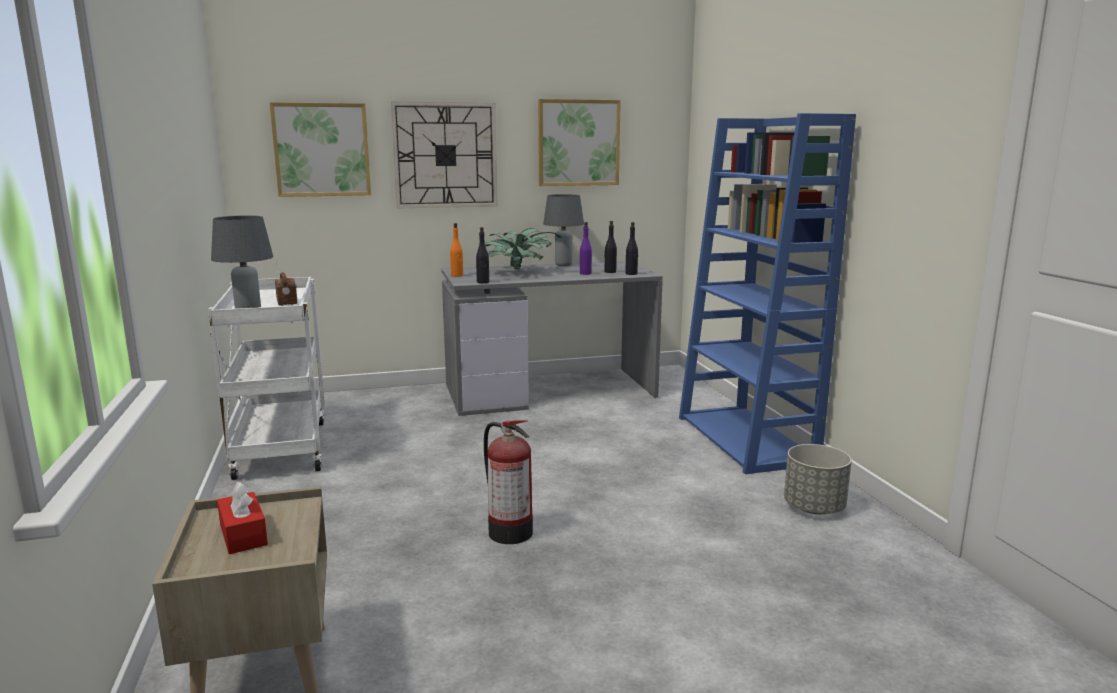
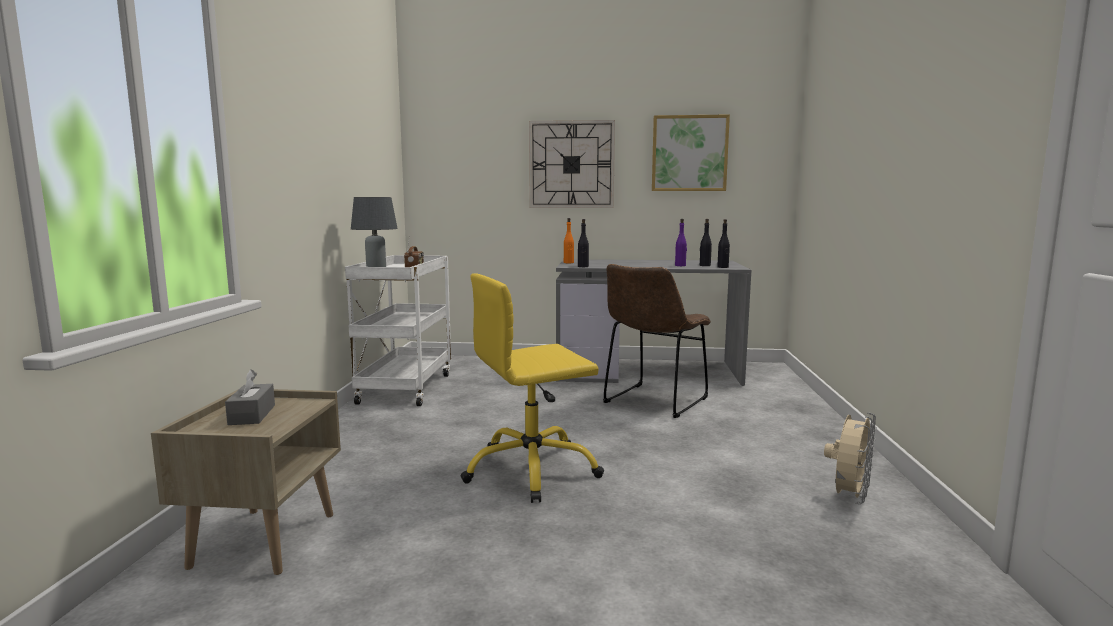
camera: 20 degrees right, 5 degrees down
red tissue box [217,481,268,554] -> grey tissue box [225,369,275,425]
picture [270,102,371,197] -> none
potted plant [479,228,562,271] -> none
fire extinguisher [484,420,533,544] -> yellow office chair [461,273,604,503]
grey table lamp [543,194,584,267] -> none
blue bookcase [679,113,856,474] -> none
grey planter [784,444,852,514] -> beige fan [824,412,877,504]
none -> brown chair [603,264,711,418]

